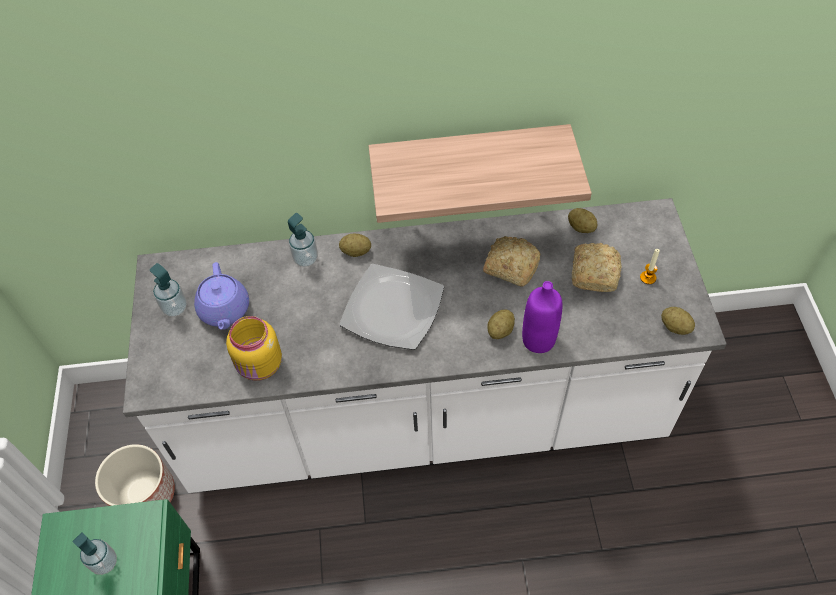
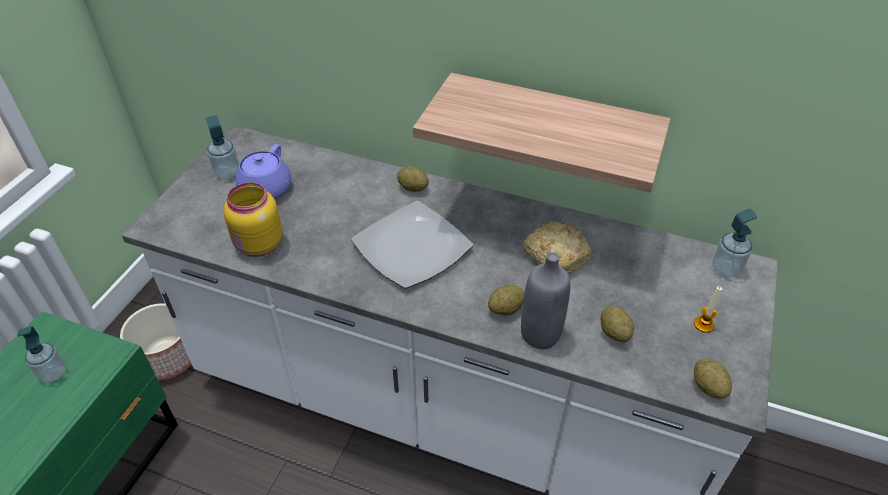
camera: 25 degrees right, 10 degrees down
soap dispenser [288,213,318,267] -> soap dispenser moved to [713,209,757,277]
purple bottle [522,281,563,353] -> grey bottle [521,252,570,349]
potato [568,208,597,233] -> potato moved to [601,306,634,342]
bread [572,243,622,292] -> none

